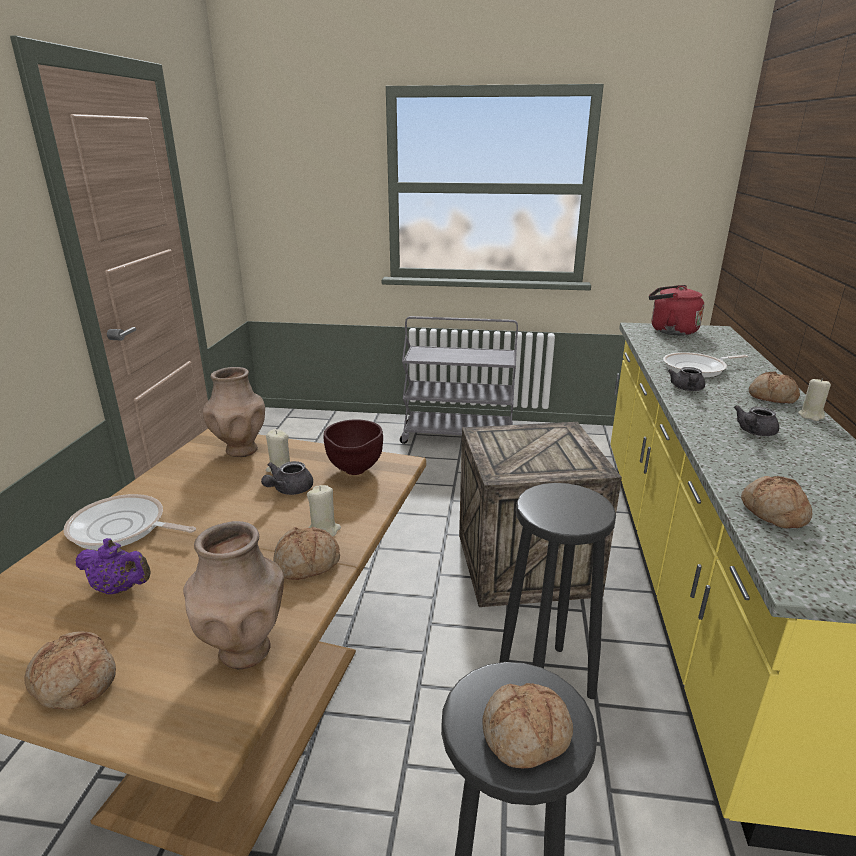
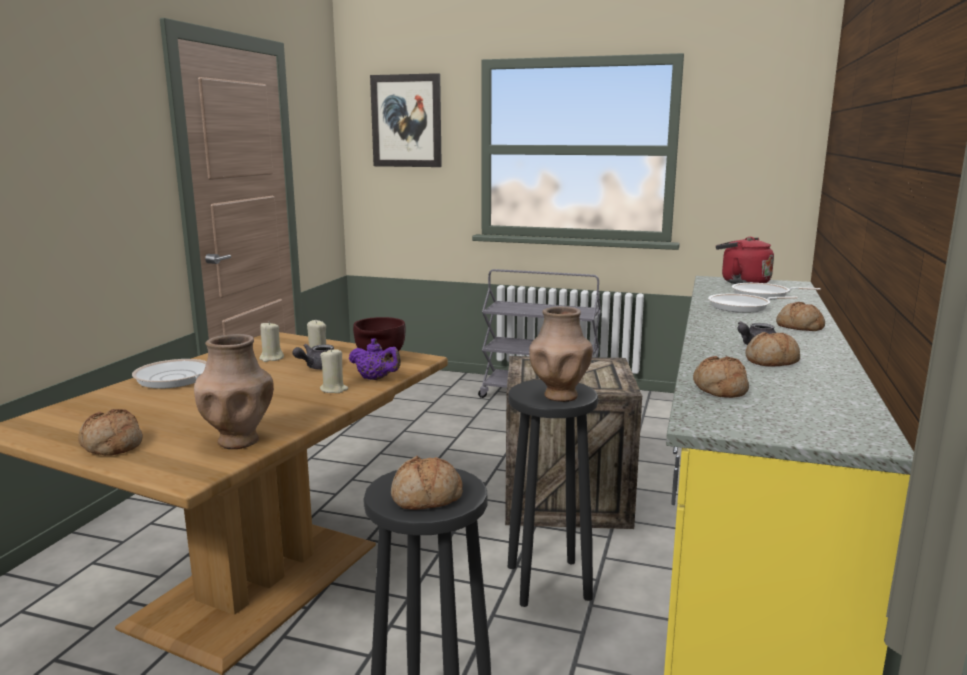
camera: 10 degrees right, 10 degrees down
purple teapot [76,538,151,594] -> purple teapot moved to [349,338,401,380]
brown vase [203,367,265,457] -> brown vase moved to [529,306,593,402]
bread [273,527,340,580] -> bread moved to [745,332,800,367]
grey teapot [668,367,705,391] -> none
beige candle [798,378,831,421] -> beige candle moved to [259,321,284,362]
none -> picture [370,73,442,167]
none -> frying pan [732,283,821,300]

